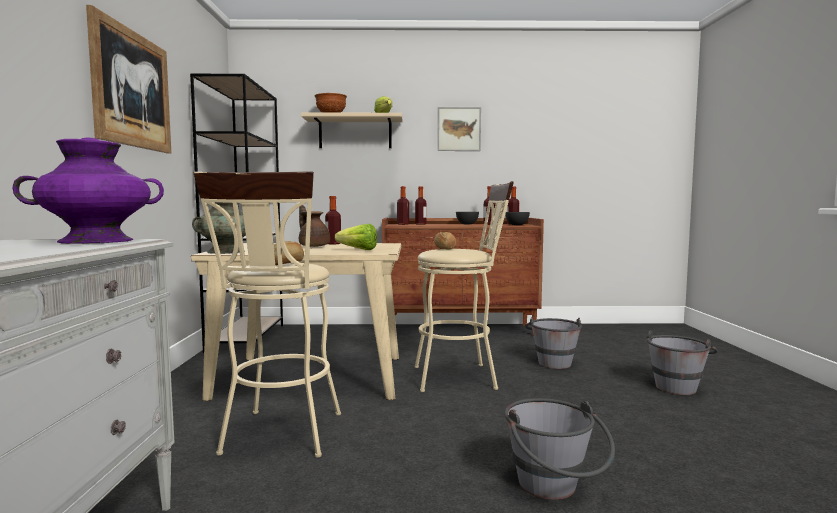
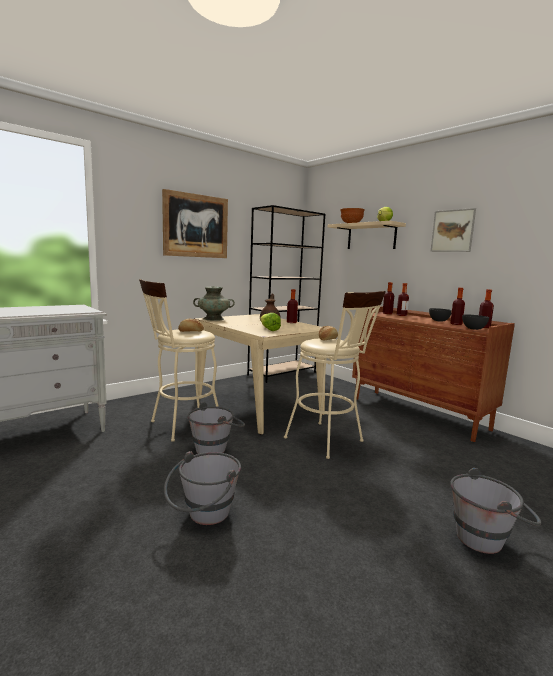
camera: 50 degrees right, 5 degrees up
purple vase [13,138,164,244] -> none
grey bucket [525,317,582,369] -> grey bucket moved to [187,402,245,454]

